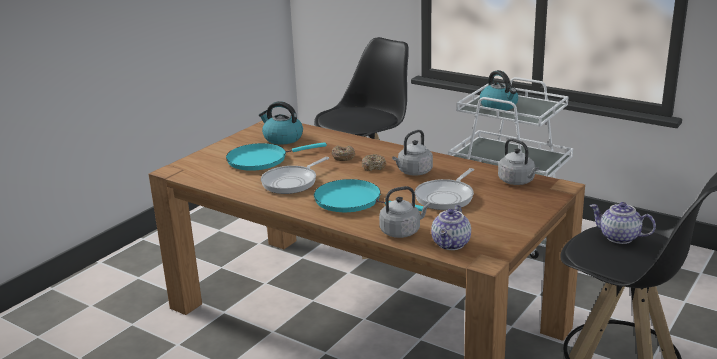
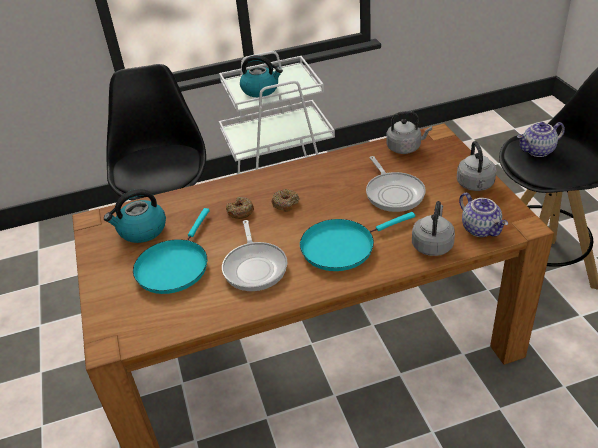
camera: 50 degrees left, 15 degrees up
grey kettle [392,130,433,176] -> grey kettle moved to [457,141,497,191]

